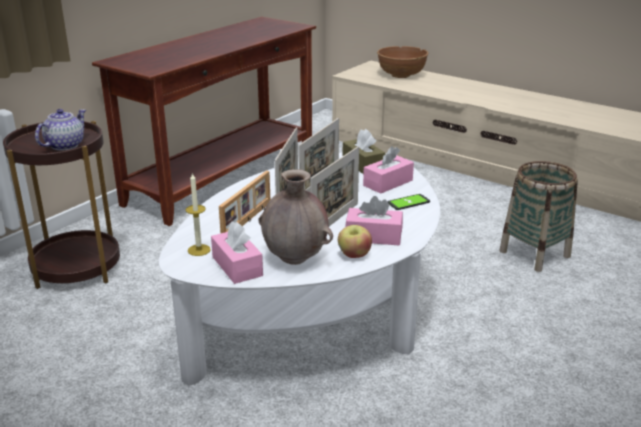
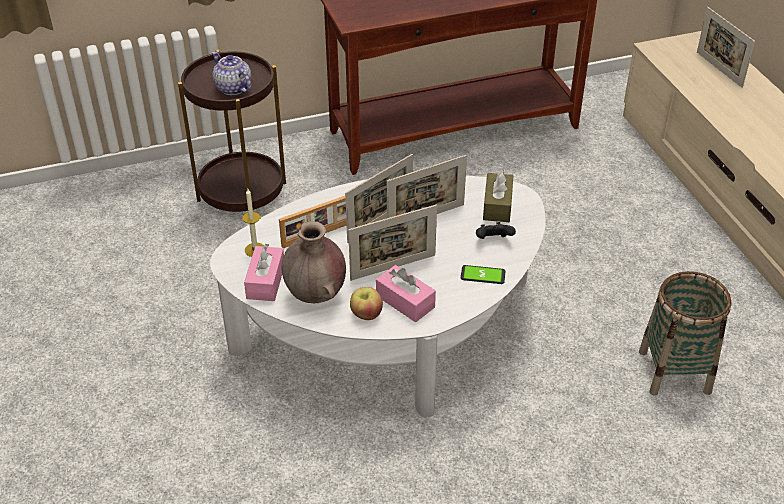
camera: 35 degrees right, 15 degrees up
teapot [35,109,86,150] -> teapot turned 105 degrees counterclockwise [212,52,251,95]
pink tissue box [363,146,414,194] -> black game controller [476,222,516,239]
brown bowl [377,46,428,78] -> picture frame [697,7,755,88]

